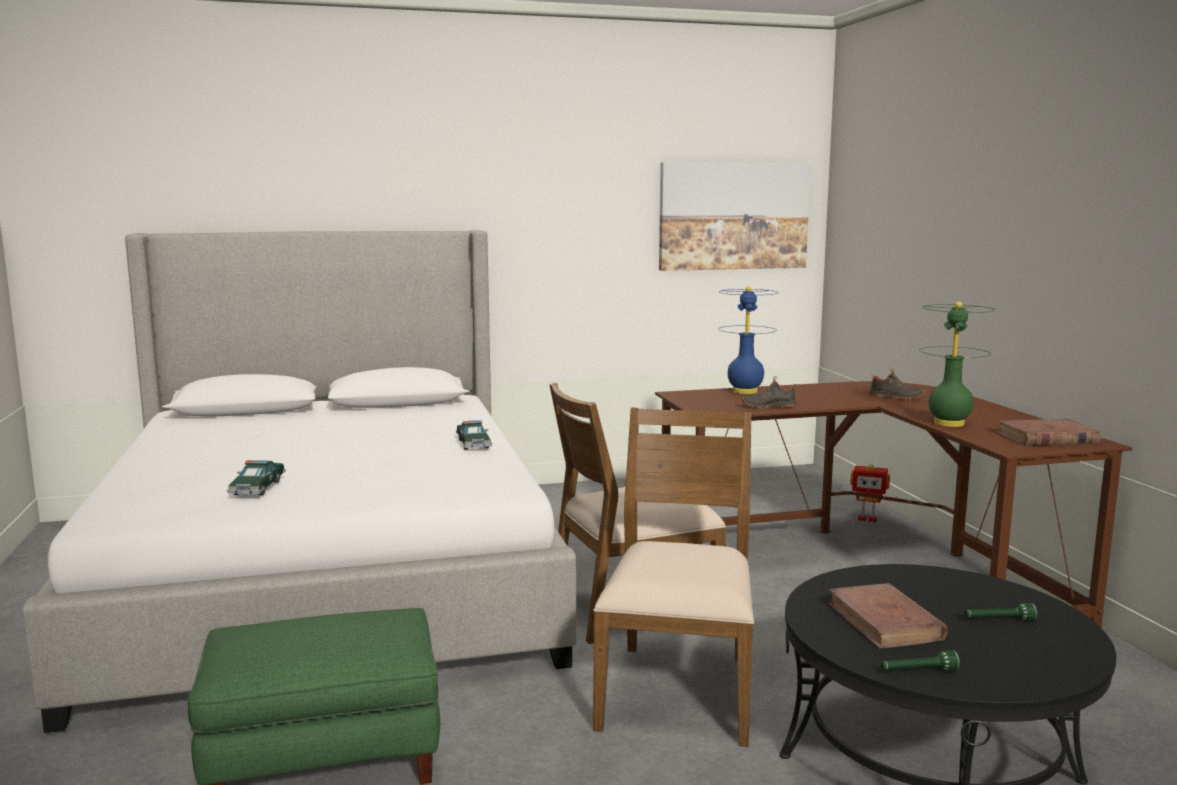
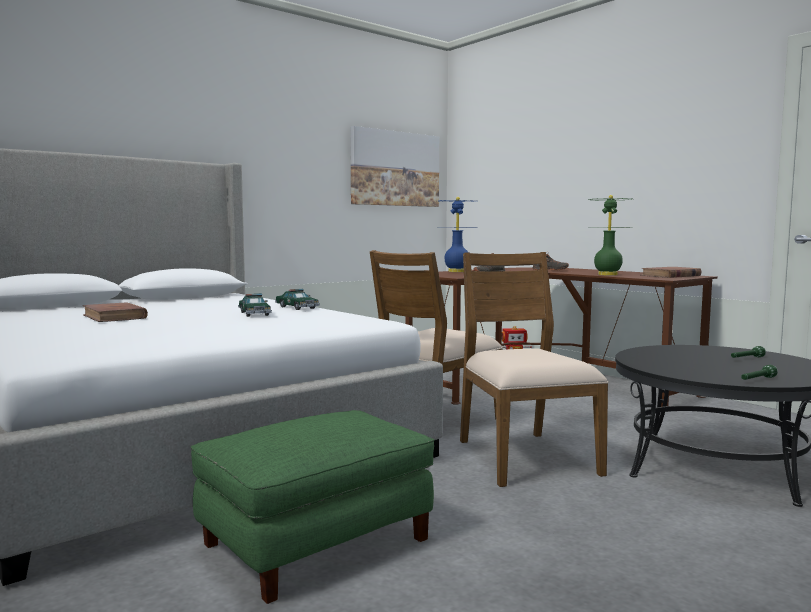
camera: 25 degrees left, 5 degrees down
toy car [227,460,286,495] -> toy car moved to [238,293,272,317]
brown book [828,583,948,649] -> brown book moved to [83,302,148,322]

